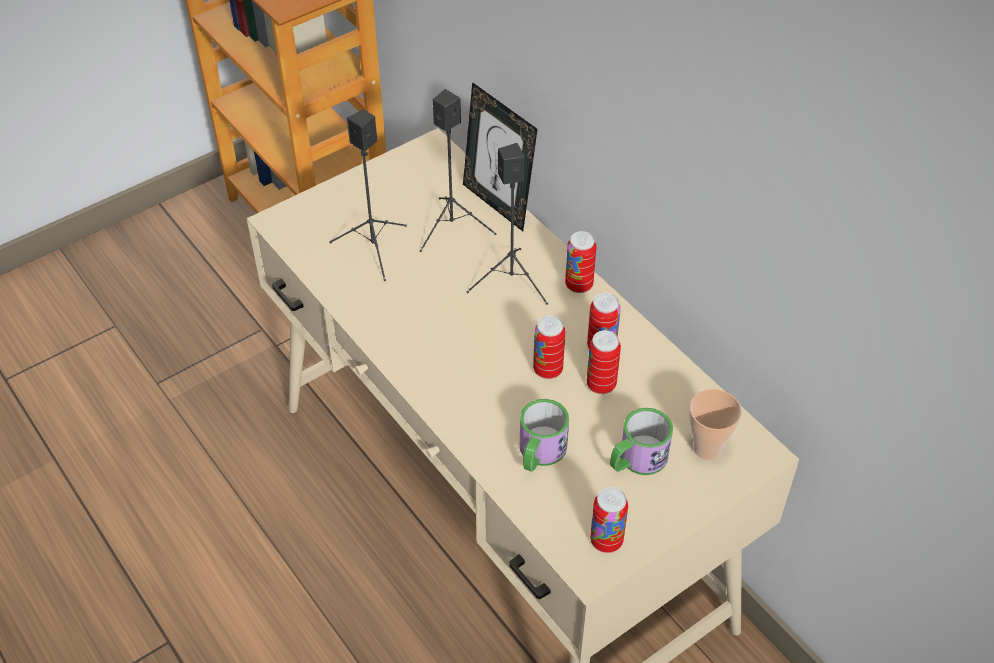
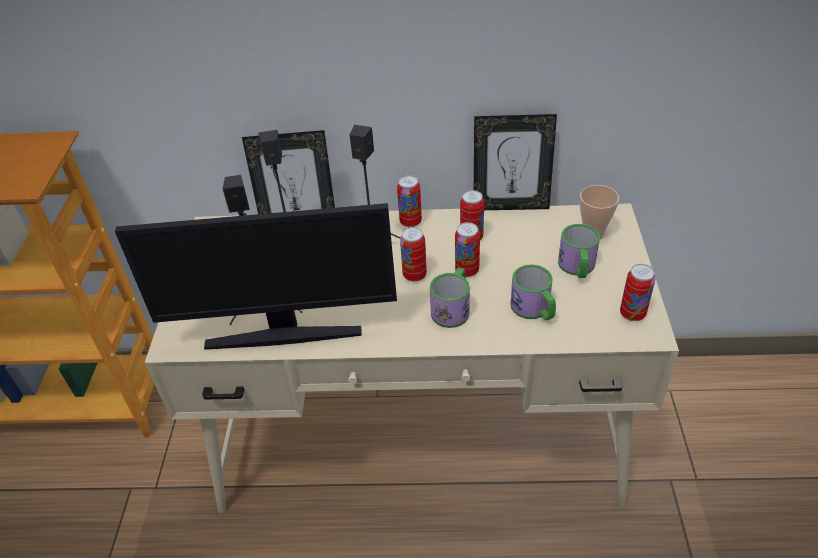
camera: 50 degrees left, 5 degrees down
can [587,330,621,394] -> can moved to [400,227,427,282]
none -> monitor [115,203,397,350]
none -> mug [430,268,470,328]
none -> picture frame [474,114,557,210]

